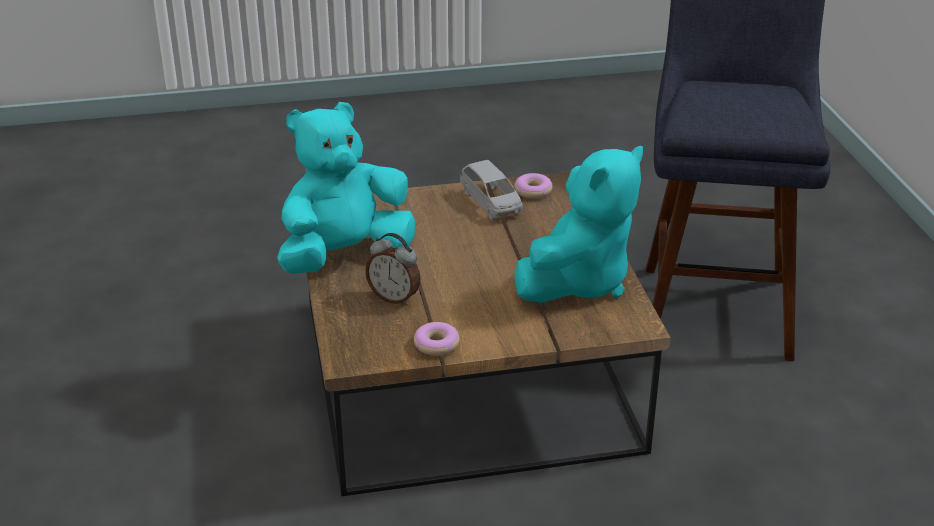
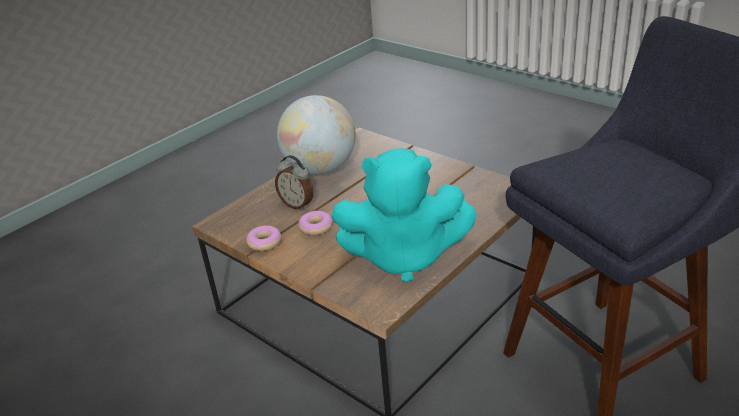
camera: 55 degrees right, 0 degrees up
turquoise plush toy [277,102,415,274] -> globe [277,95,356,175]
alarm clock [365,233,421,305] -> alarm clock turned 45 degrees counterclockwise [275,155,314,210]
grey toy car [460,160,523,220] -> none
donut [514,173,553,199] -> donut moved to [298,211,333,235]

